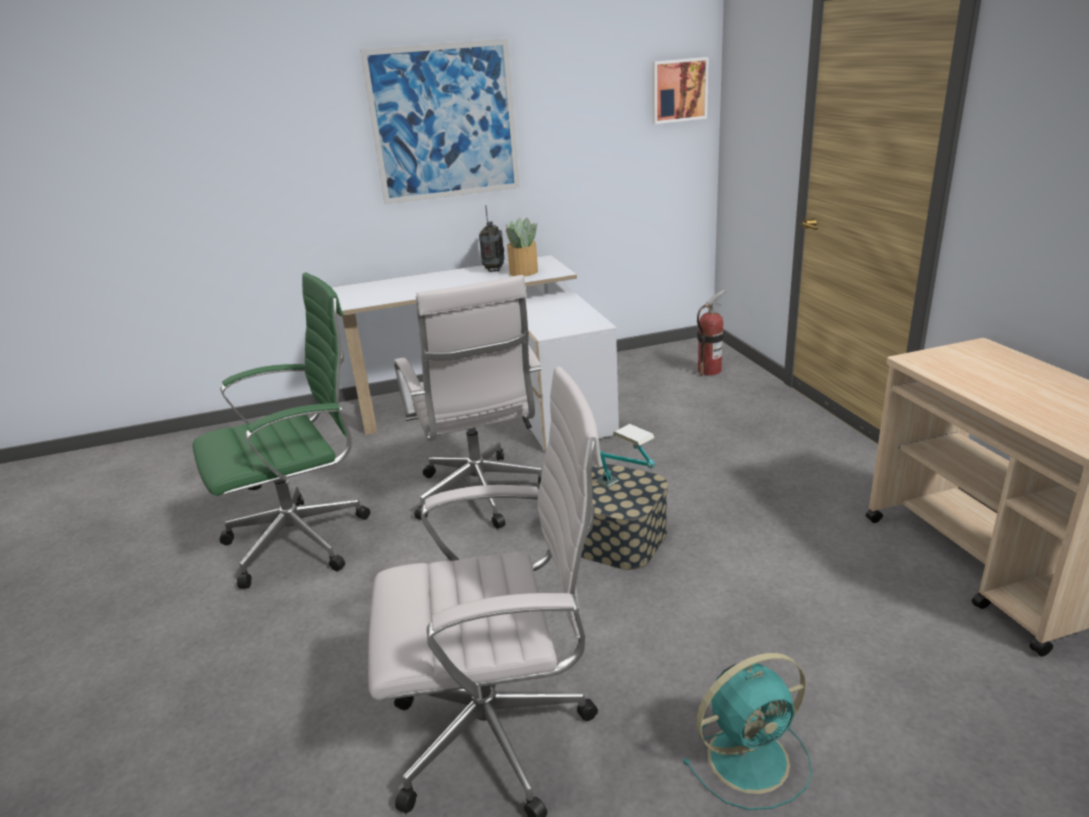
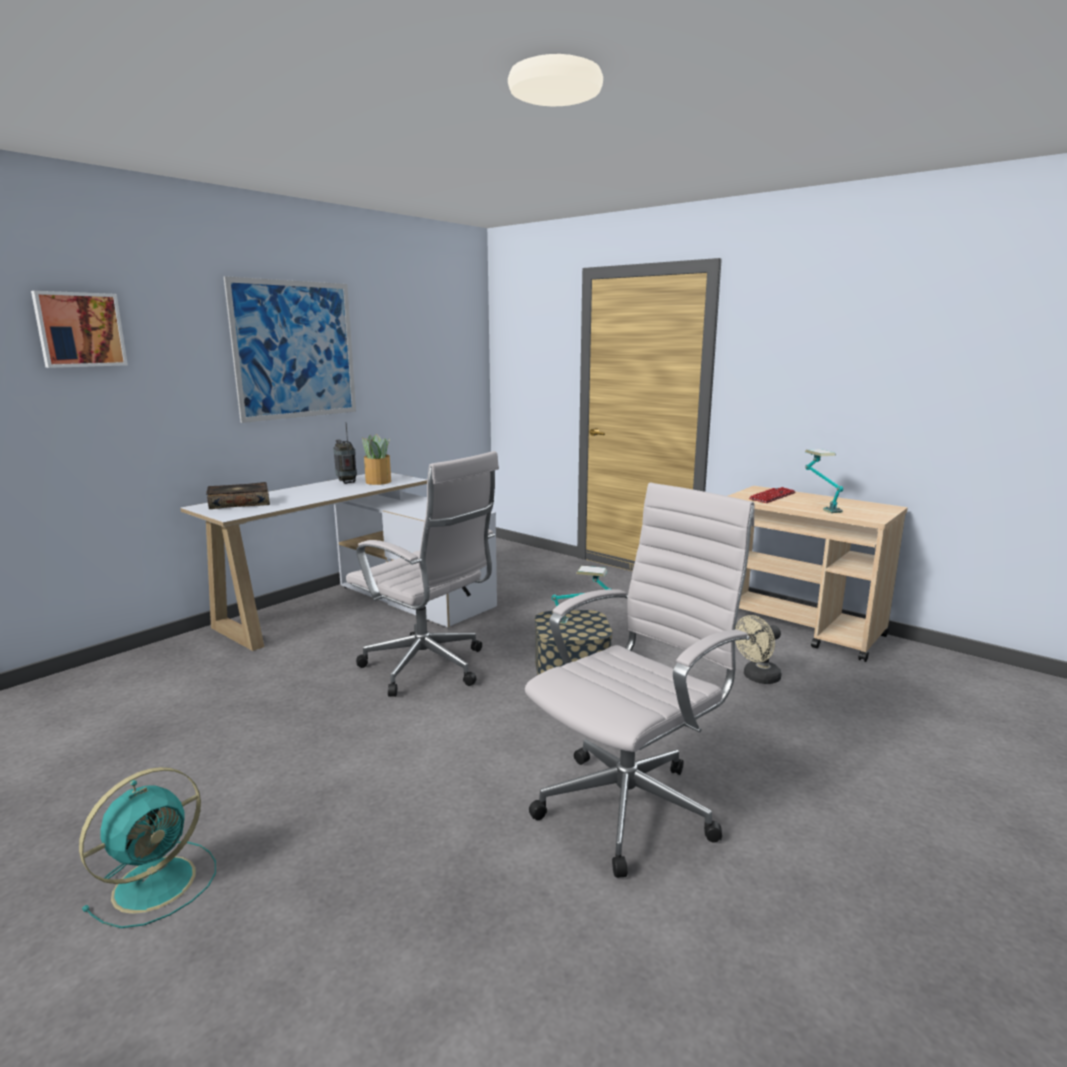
camera: 35 degrees left, 10 degrees down
green office chair [193,272,370,589] -> none
picture [652,57,709,124] -> picture moved to [31,291,128,368]
turquoise fan [683,653,812,810] -> turquoise fan moved to [79,767,216,928]
fire extinguisher [697,290,727,376] -> none
none -> book [206,482,270,509]
none -> beige fan [735,615,782,684]
none -> keyboard [749,487,796,503]
none -> table lamp [805,449,843,513]

